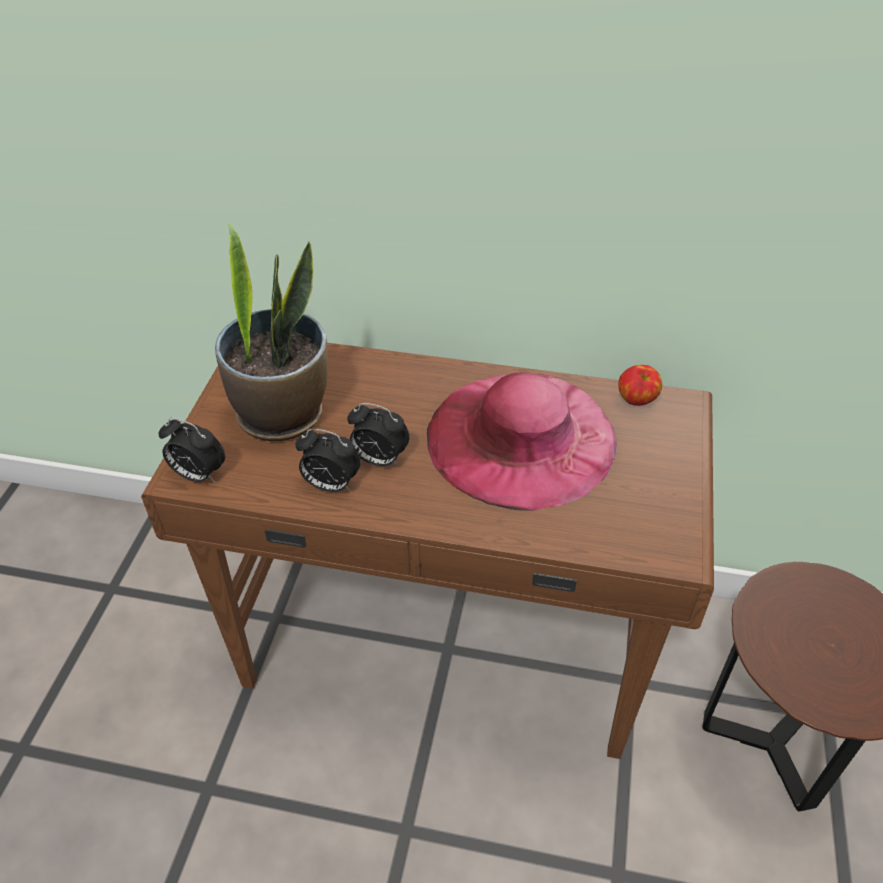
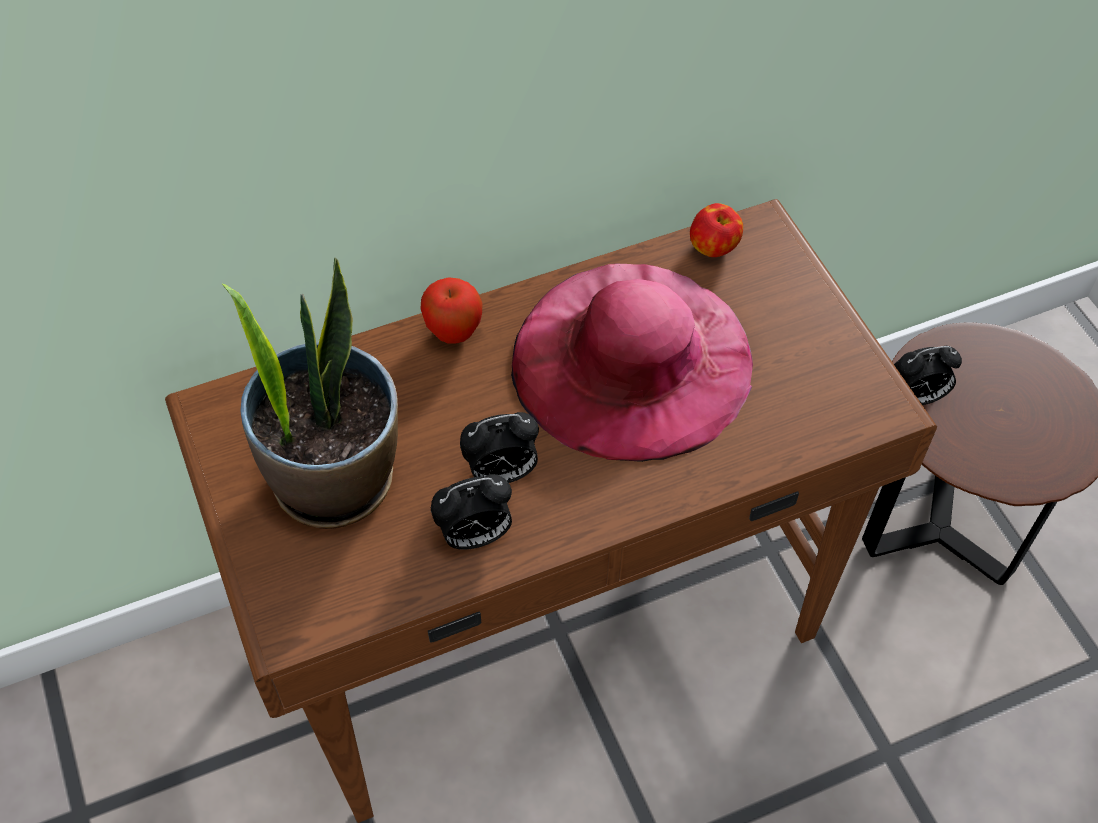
camera: 35 degrees left, 10 degrees up
alarm clock [158,418,225,483] -> alarm clock moved to [894,346,962,405]
none -> apple [420,277,482,344]

